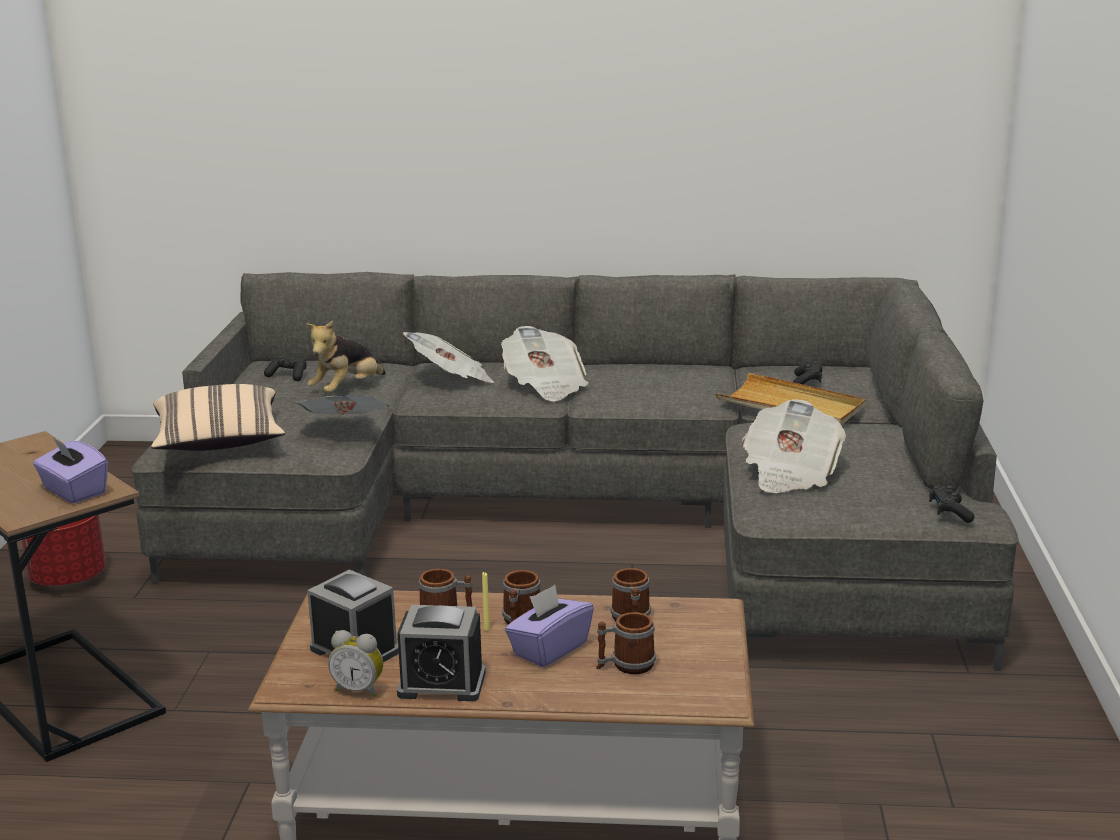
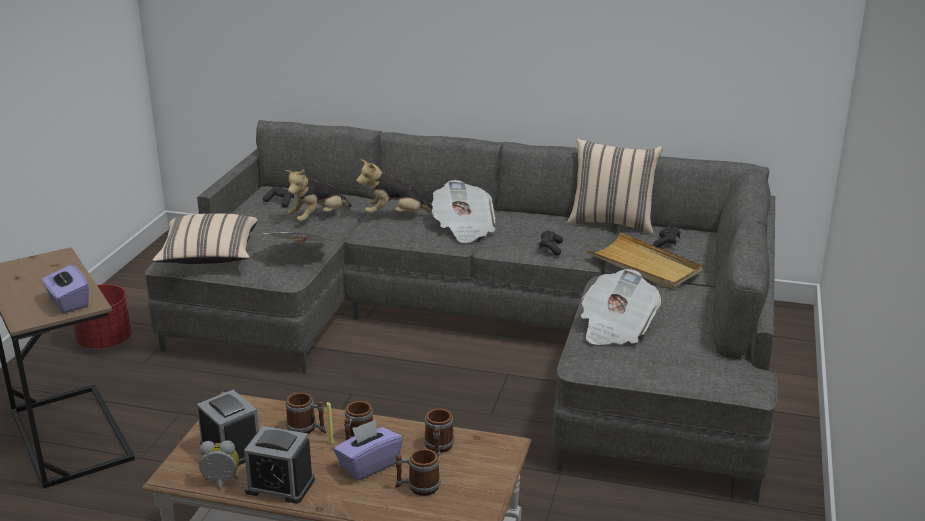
camera: 10 degrees right, 5 degrees up
alarm clock [328,630,383,698] -> alarm clock turned 150 degrees clockwise [199,440,239,489]
newspaper [403,332,495,383] -> plush toy [356,159,432,214]
black game controller [929,485,974,523] -> black game controller moved to [539,230,563,255]
none -> beige pillow [567,139,663,234]

